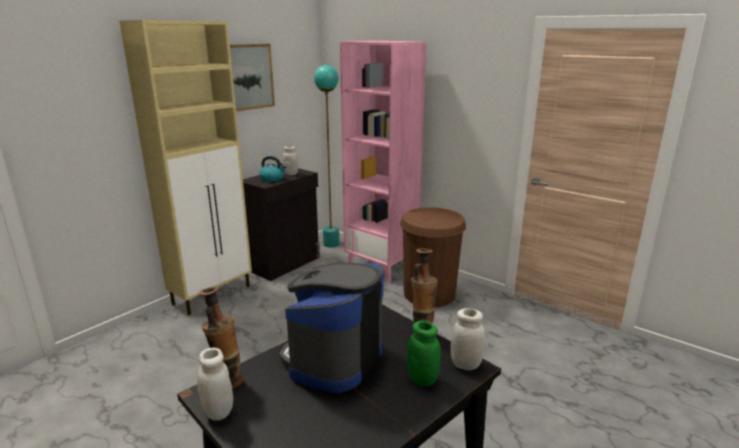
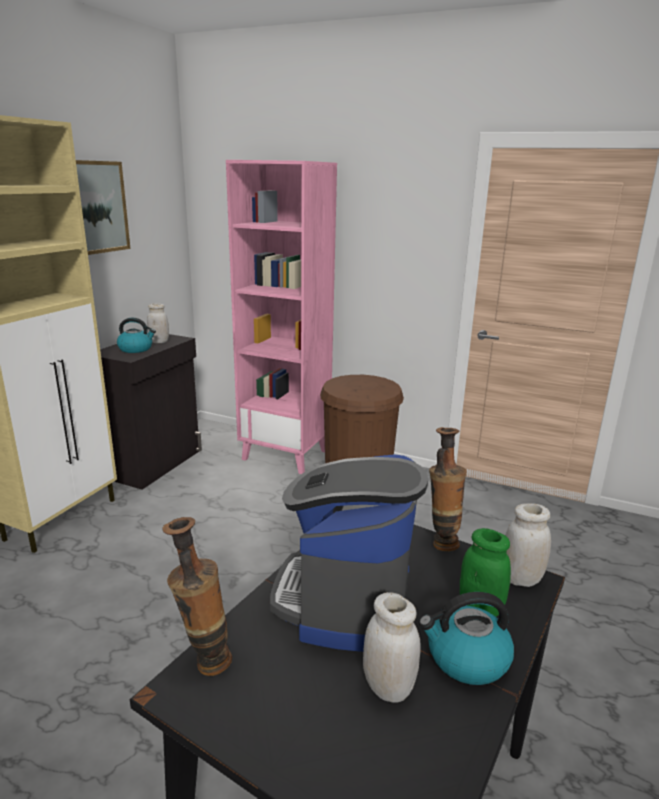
camera: 15 degrees left, 0 degrees up
white jar [197,347,233,421] -> white jar moved to [363,592,421,703]
turquoise floor lamp [314,65,339,248] -> none
none -> kettle [419,592,514,685]

